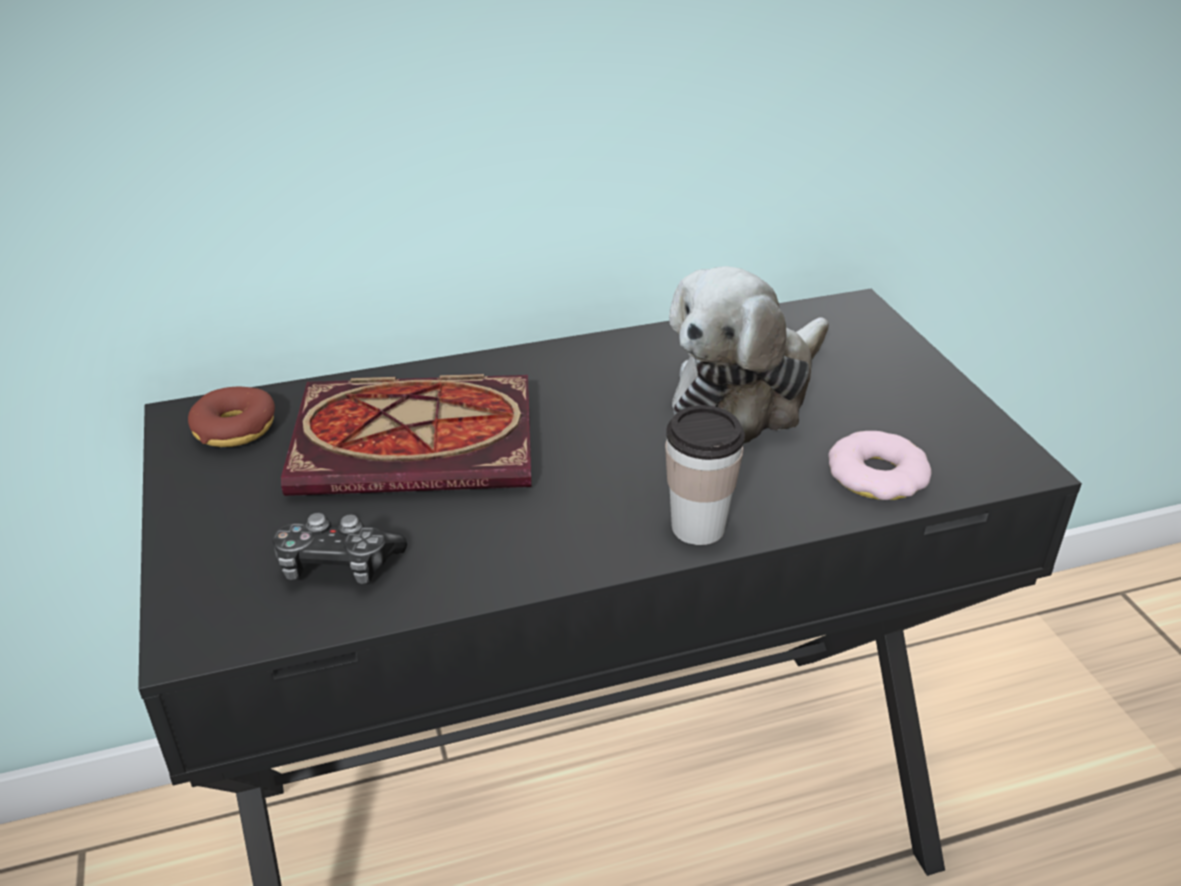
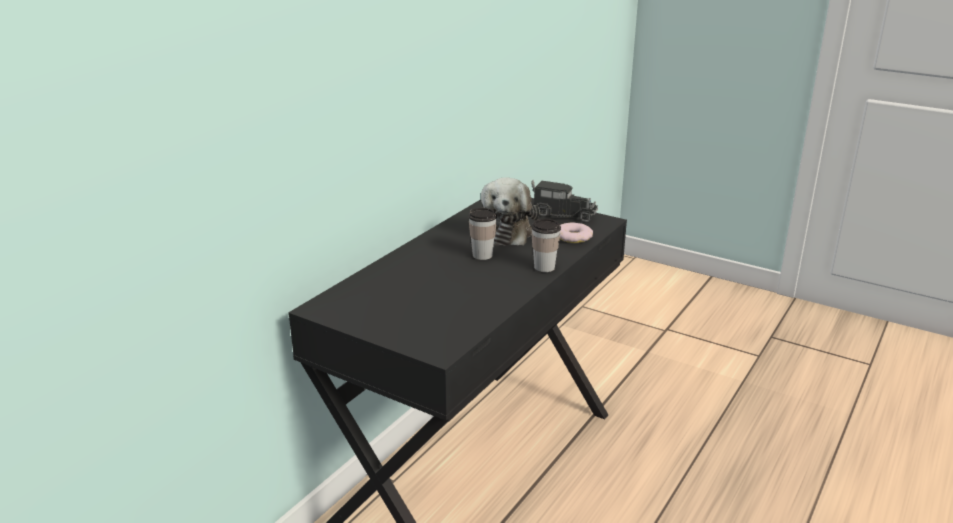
camera: 40 degrees left, 10 degrees down
donut [188,387,275,447] -> none
game controller [272,512,407,584] -> none
book [281,374,531,496] -> none
none -> cup [468,208,497,260]
none -> toy truck [531,180,598,223]

